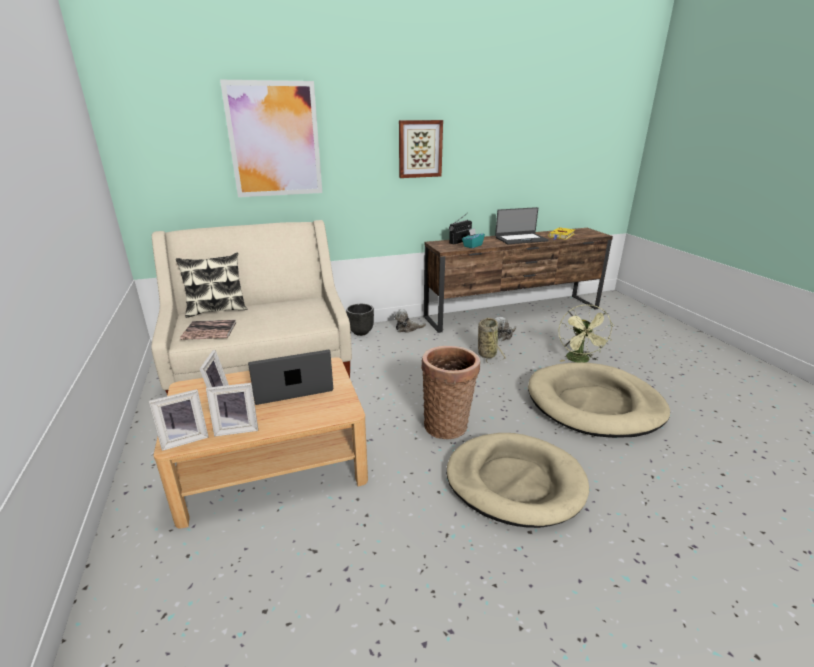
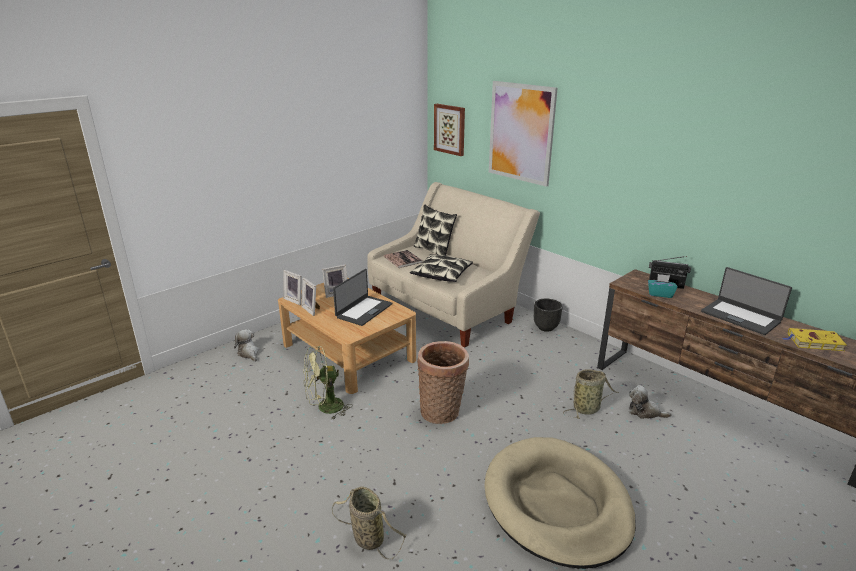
camera: 65 degrees right, 0 degrees up
laptop [248,350,333,405] -> laptop turned 75 degrees clockwise [333,269,392,326]
plush toy [394,309,426,333] -> plush toy moved to [234,329,259,361]
picture [399,120,443,178] -> picture moved to [434,104,465,156]
beige dog bed [446,433,590,528] -> none
green fan [559,304,614,362] -> green fan moved to [303,346,352,420]
none -> basket [332,486,406,559]
none -> pillow [410,254,473,282]

